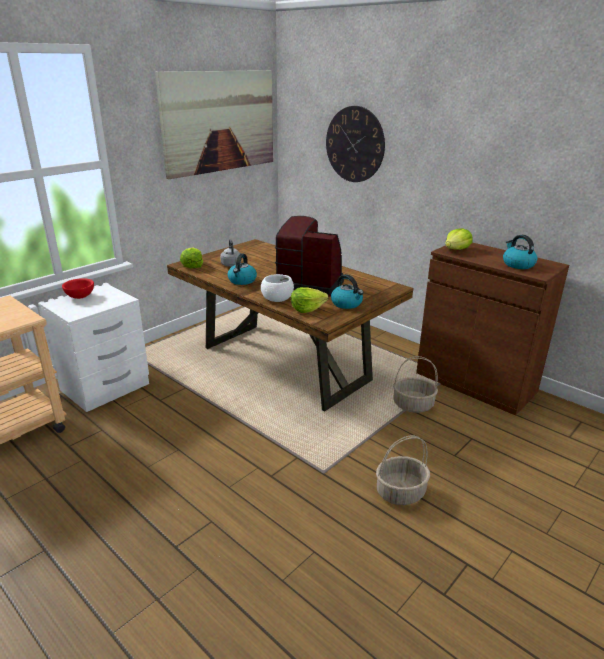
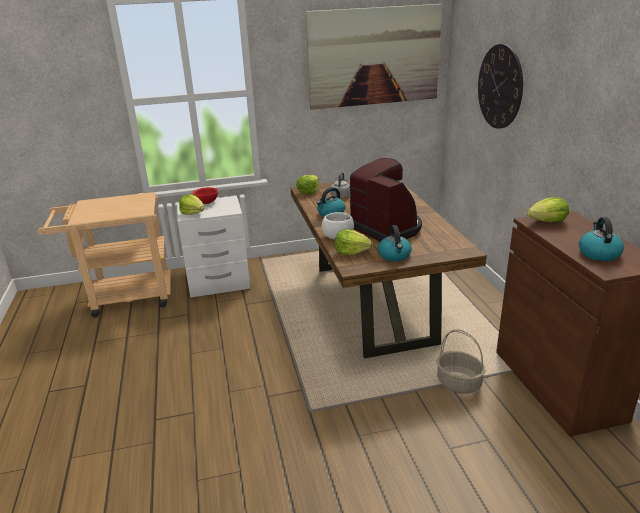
camera: 35 degrees right, 0 degrees up
basket [376,436,430,505] -> none
none -> lettuce [179,194,204,215]

